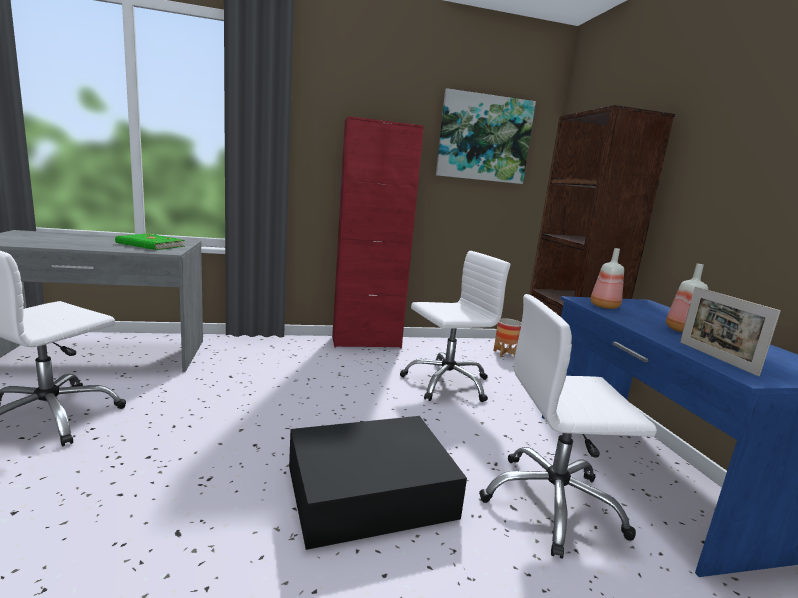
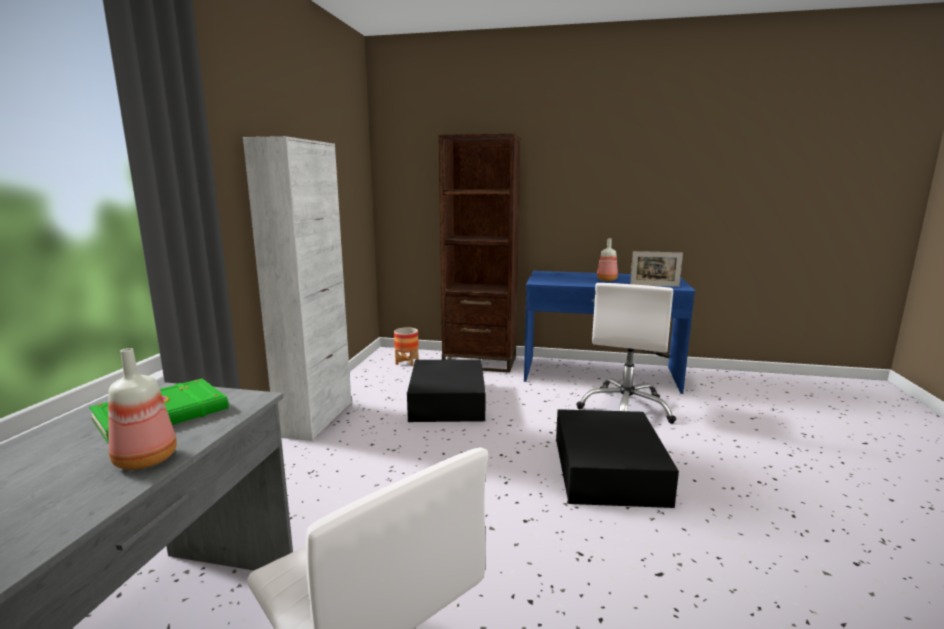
camera: 65 degrees left, 0 degrees up
red cabinet [332,116,424,348] -> white cabinet [243,136,351,441]
white office chair [400,251,510,402] -> black storage box [407,359,485,422]
picture [436,88,536,184] -> none
bottle [590,248,624,309] -> bottle moved to [108,348,177,470]

